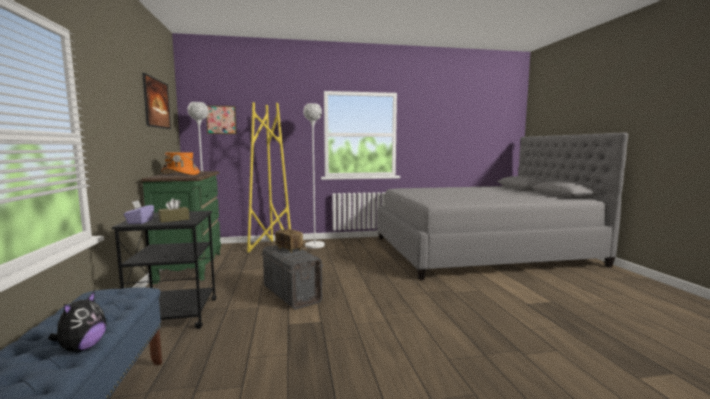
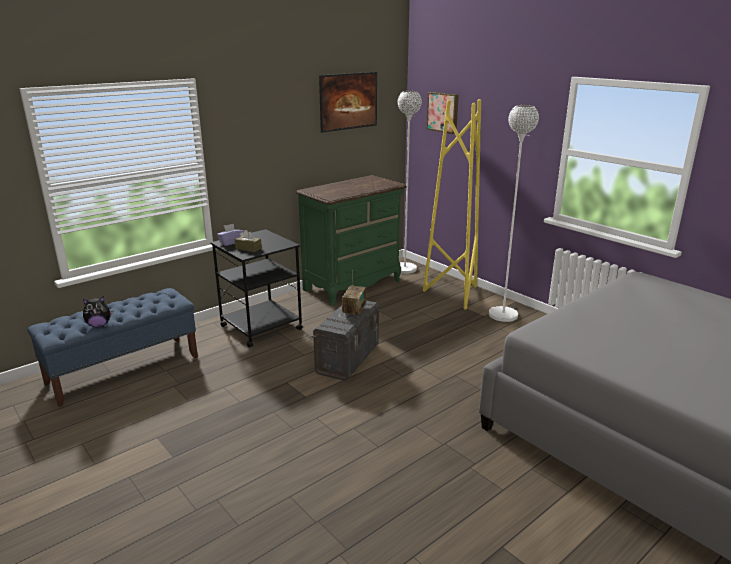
camera: 60 degrees right, 15 degrees up
orange hat [161,152,200,175] -> none

